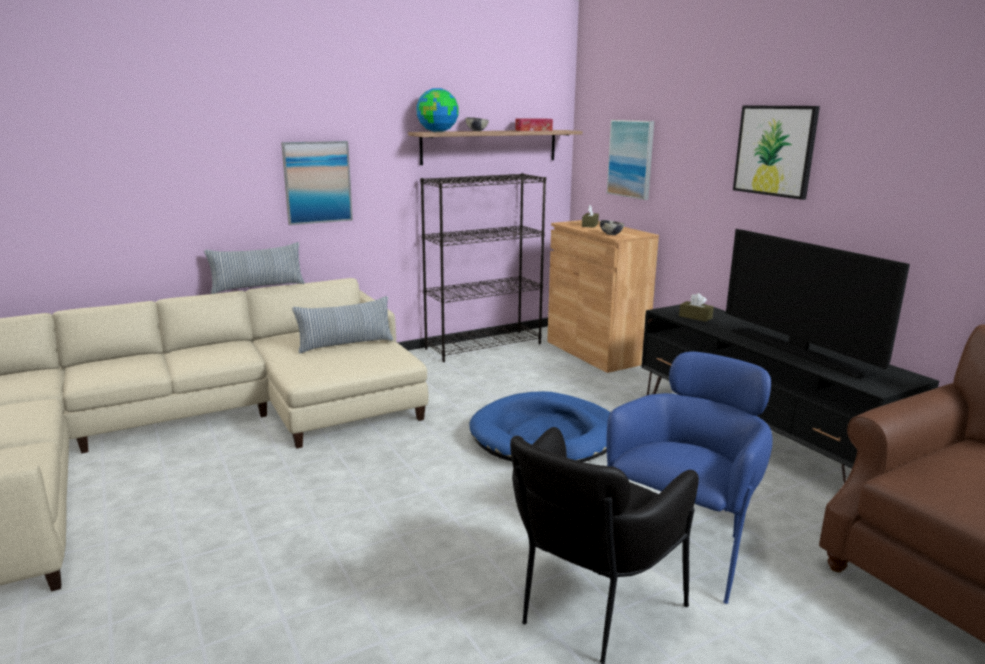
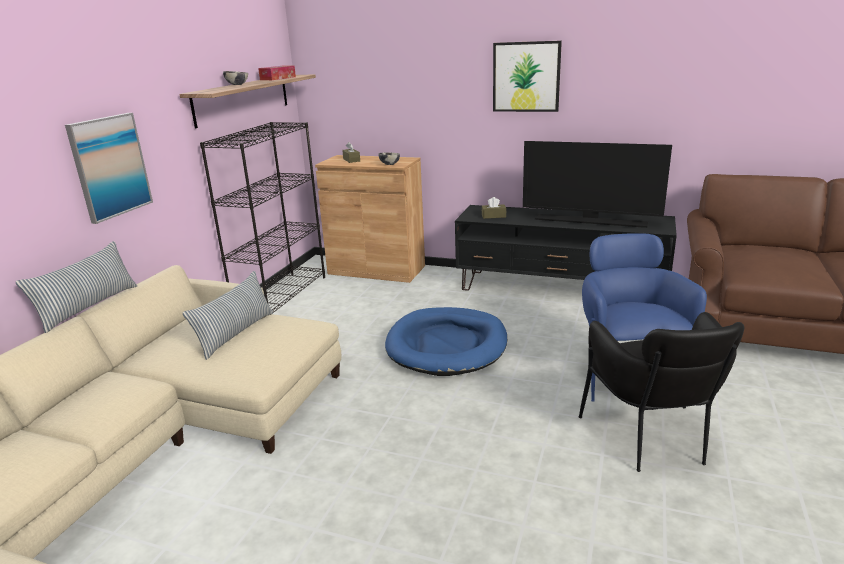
camera: 40 degrees left, 5 degrees up
globe [416,88,458,132] -> none
picture [607,120,654,200] -> none

